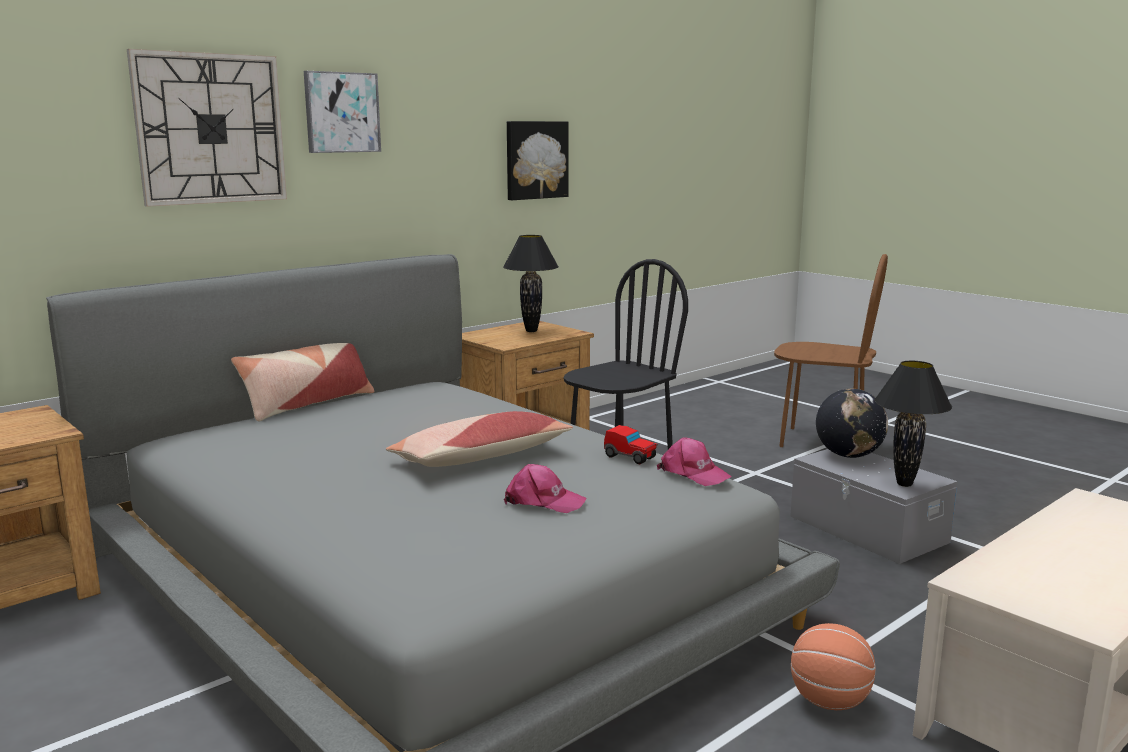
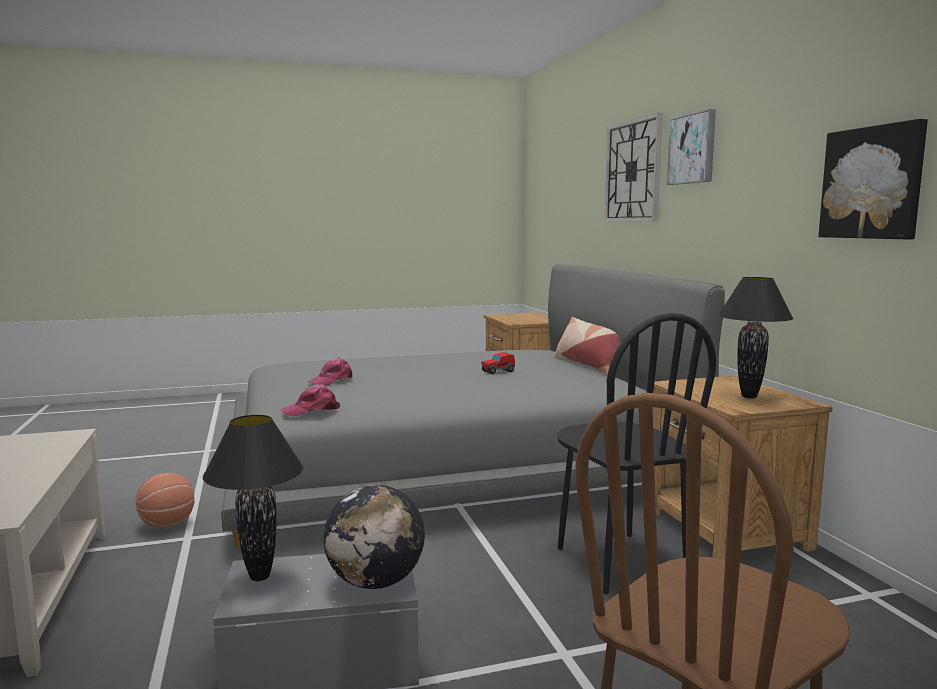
camera: 115 degrees right, 5 degrees down
pillow [386,411,573,467] -> none
toy car [604,425,658,464] -> toy car moved to [481,352,515,374]

